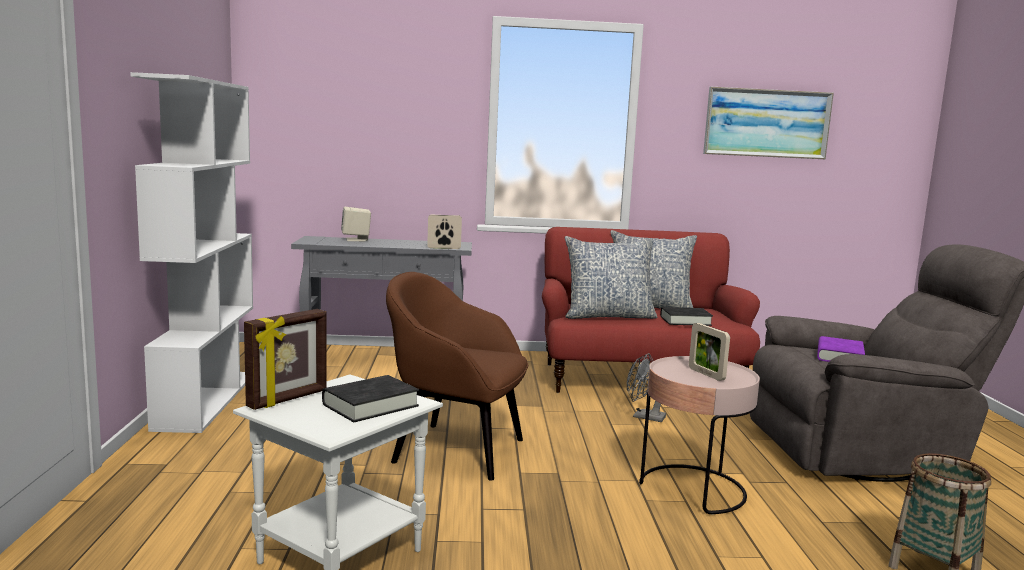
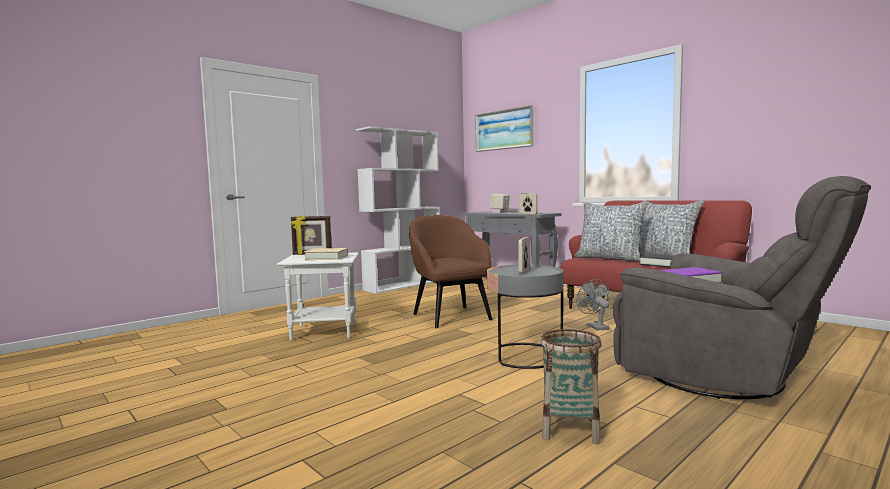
camera: 50 degrees right, 5 degrees down
black book [322,375,419,422] -> beige book [304,248,348,260]
pink side table [639,356,760,515] -> grey side table [487,265,563,369]
picture [703,87,834,159] -> picture moved to [475,105,533,152]

